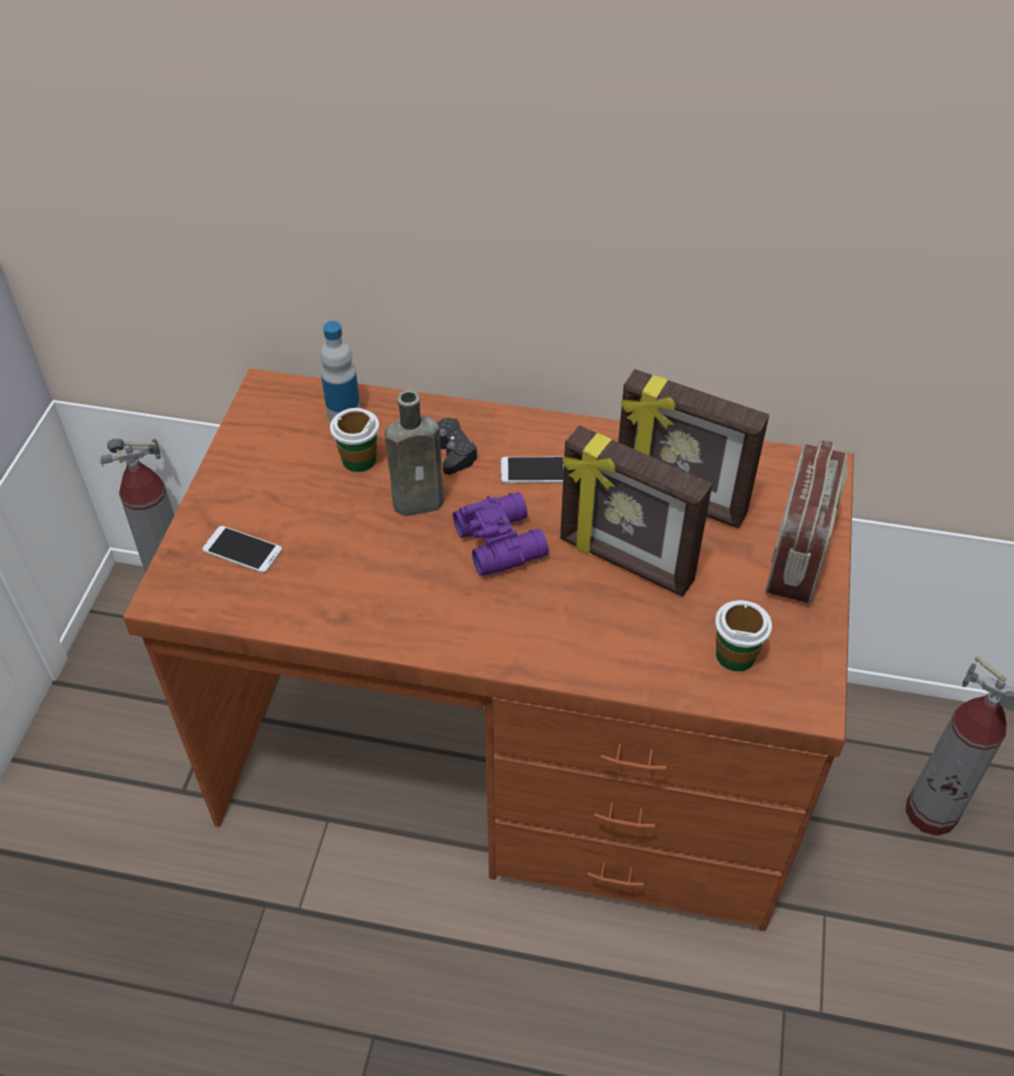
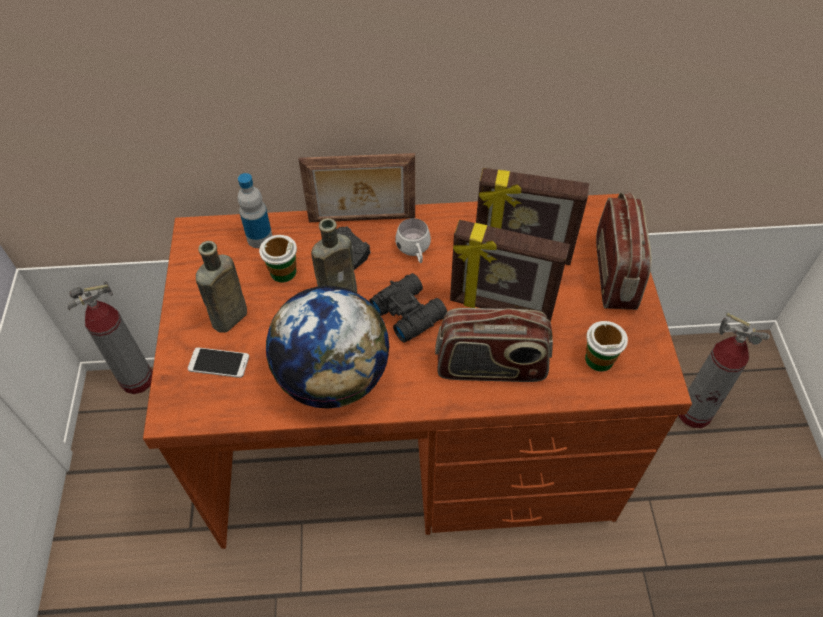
camera: 15 degrees left, 5 degrees up
purple binoculars [453,492,549,576] -> black binoculars [369,273,447,342]
phone [501,457,564,483] -> white mug [395,218,431,263]
none -> brown bottle [196,241,247,332]
none -> globe [266,286,390,408]
none -> picture frame [298,153,415,222]
none -> radio [435,308,553,382]

